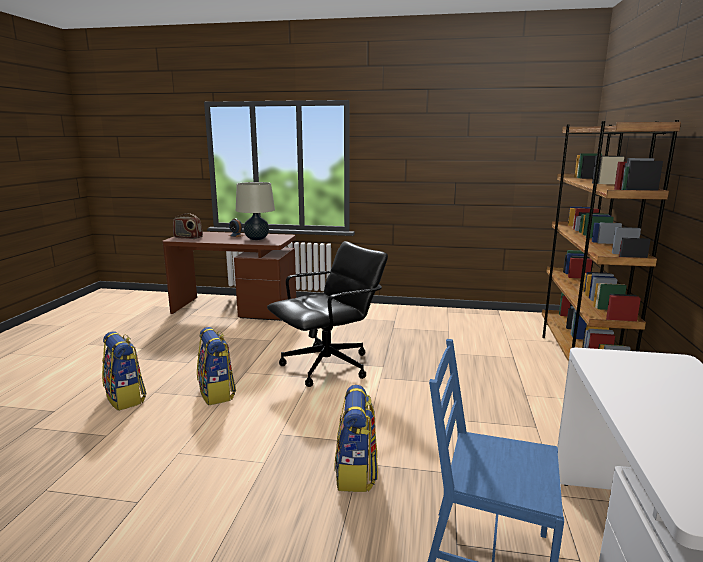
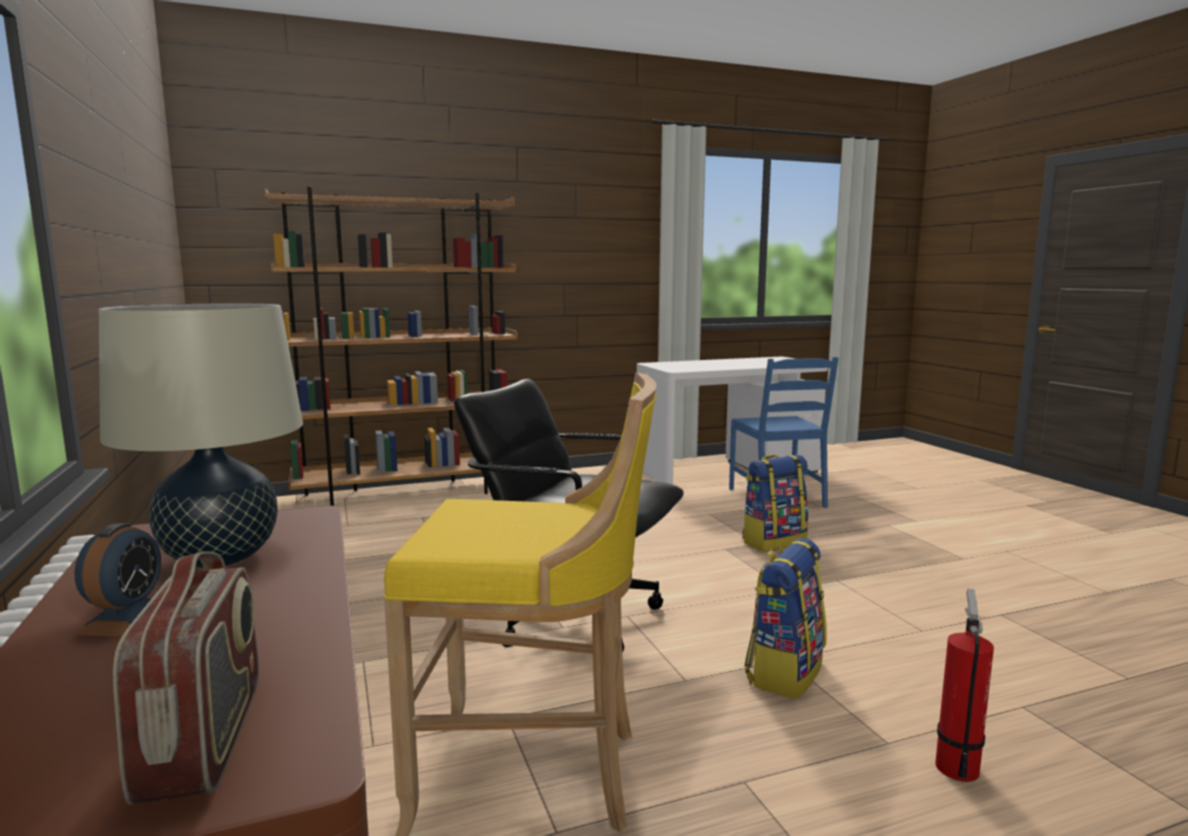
camera: 120 degrees left, 5 degrees down
backpack [102,331,147,411] -> fire extinguisher [935,589,994,782]
none -> yellow stool [384,373,657,836]

